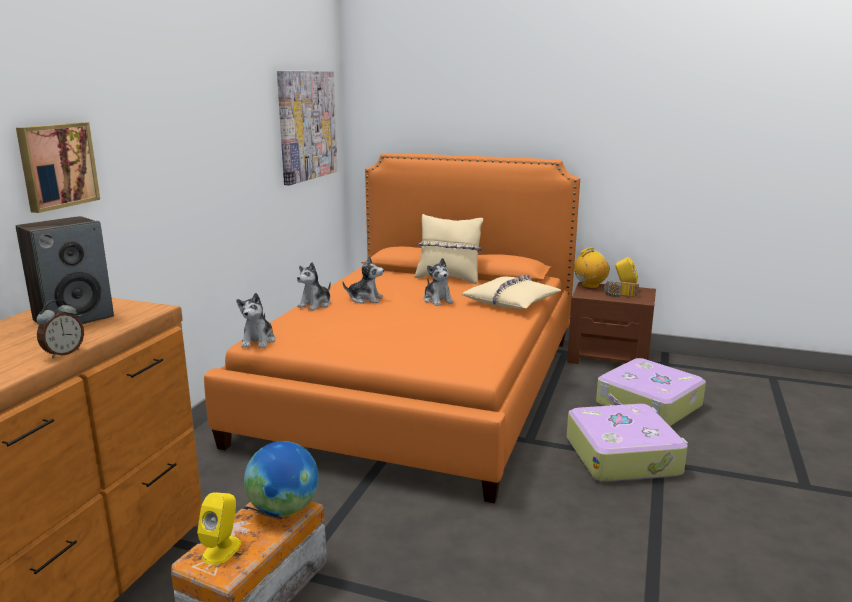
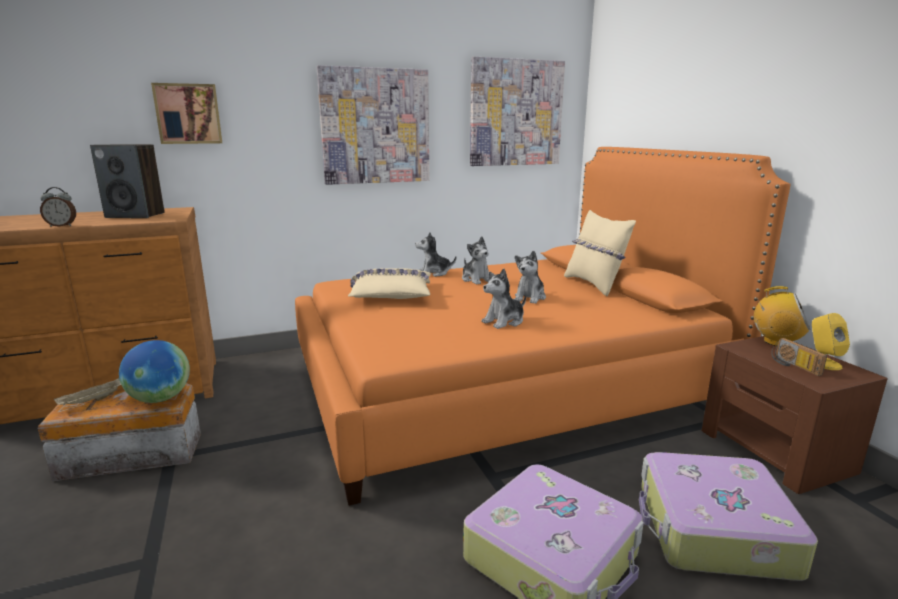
camera: 50 degrees right, 0 degrees up
yellow speaker [197,492,241,565] -> beige tray [54,377,121,405]
plush toy [236,293,275,348] -> plush toy moved to [481,268,526,329]
beige pillow [462,275,561,309] -> beige pillow moved to [348,269,431,299]
none -> picture [317,65,429,185]

